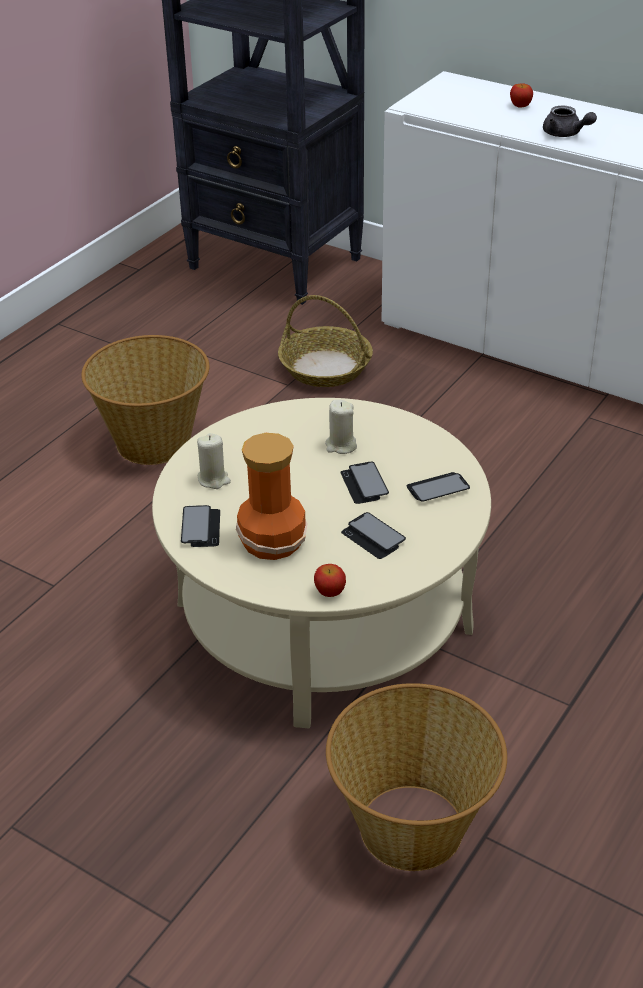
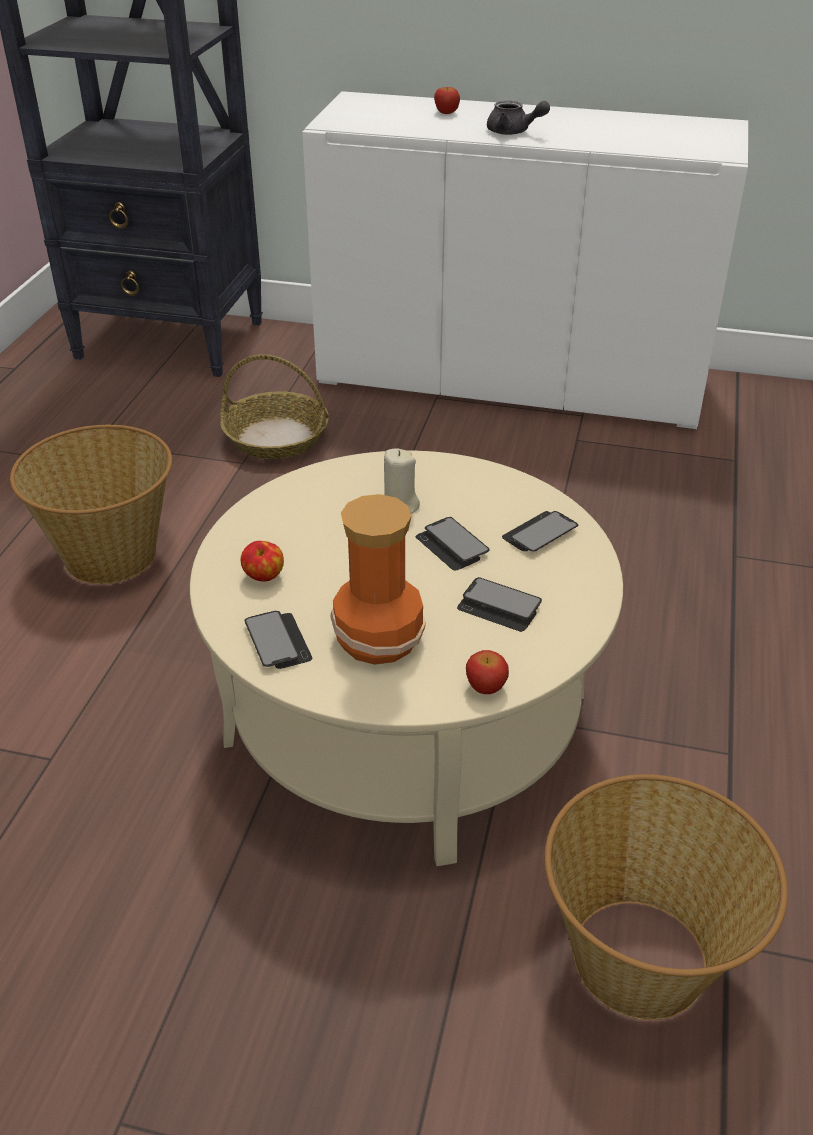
camera: 20 degrees left, 0 degrees up
beige candle [197,433,231,489] -> apple [241,541,284,582]

